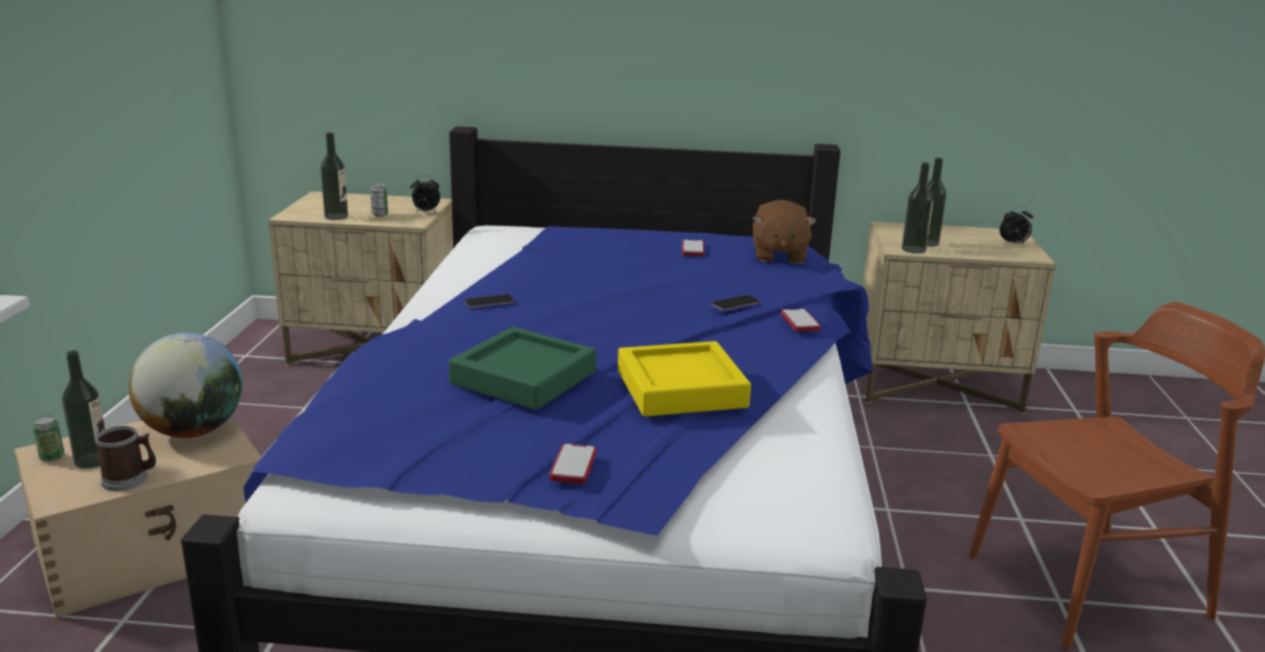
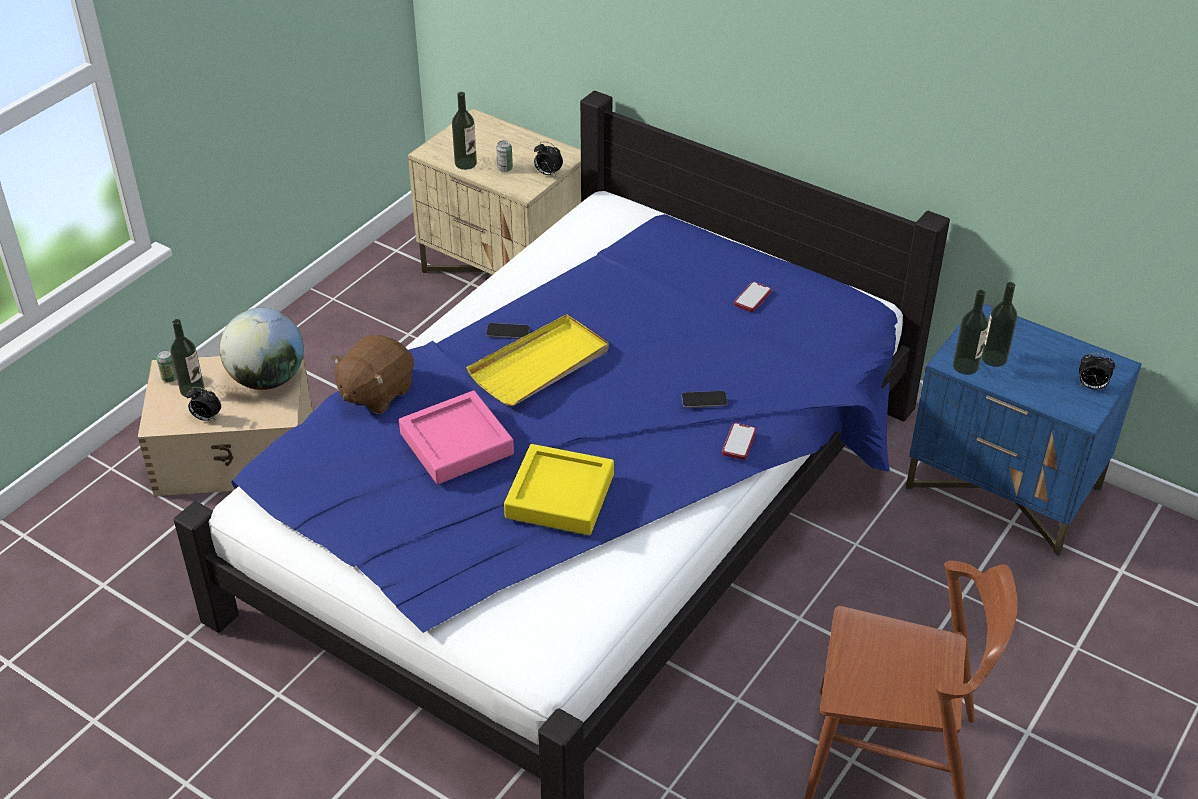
camera: 30 degrees right, 20 degrees up
mug [95,426,156,491] -> alarm clock [186,387,221,421]
green tray [449,327,596,410] -> pink tray [399,390,514,484]
phone [550,444,597,484] -> none
brown plush toy [753,200,817,264] -> brown plush toy moved to [331,335,414,414]
beige nightstand [863,221,1056,414] -> blue nightstand [906,304,1142,556]
none -> yellow tray [466,314,609,406]

